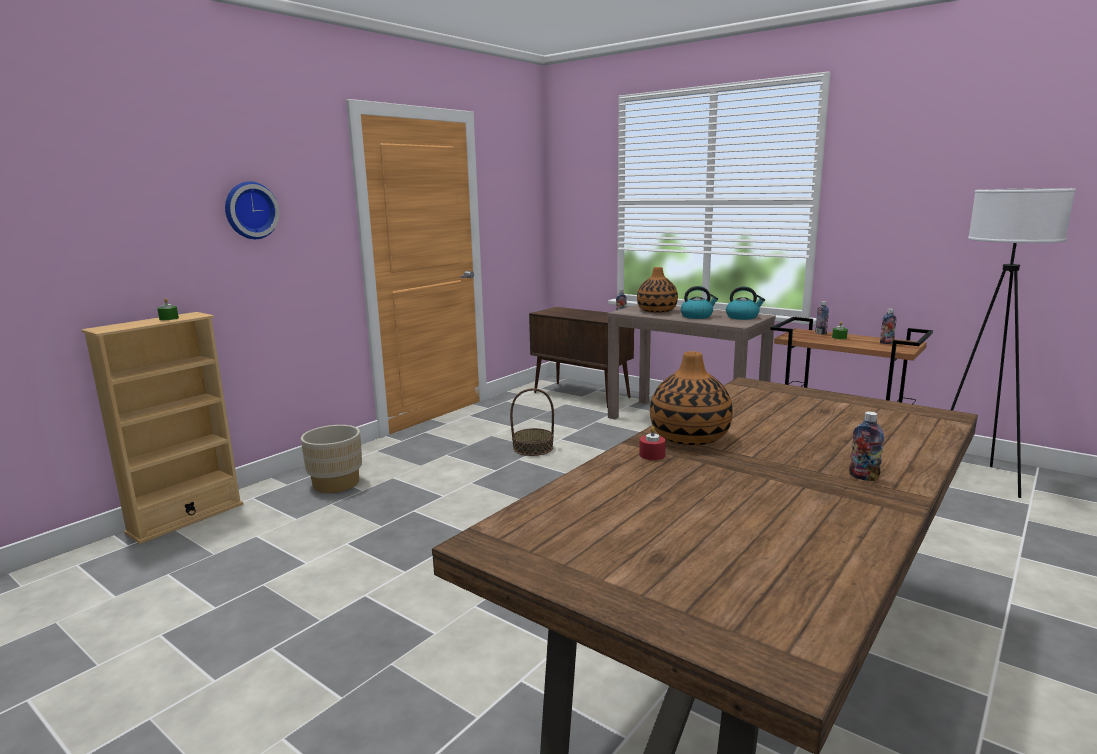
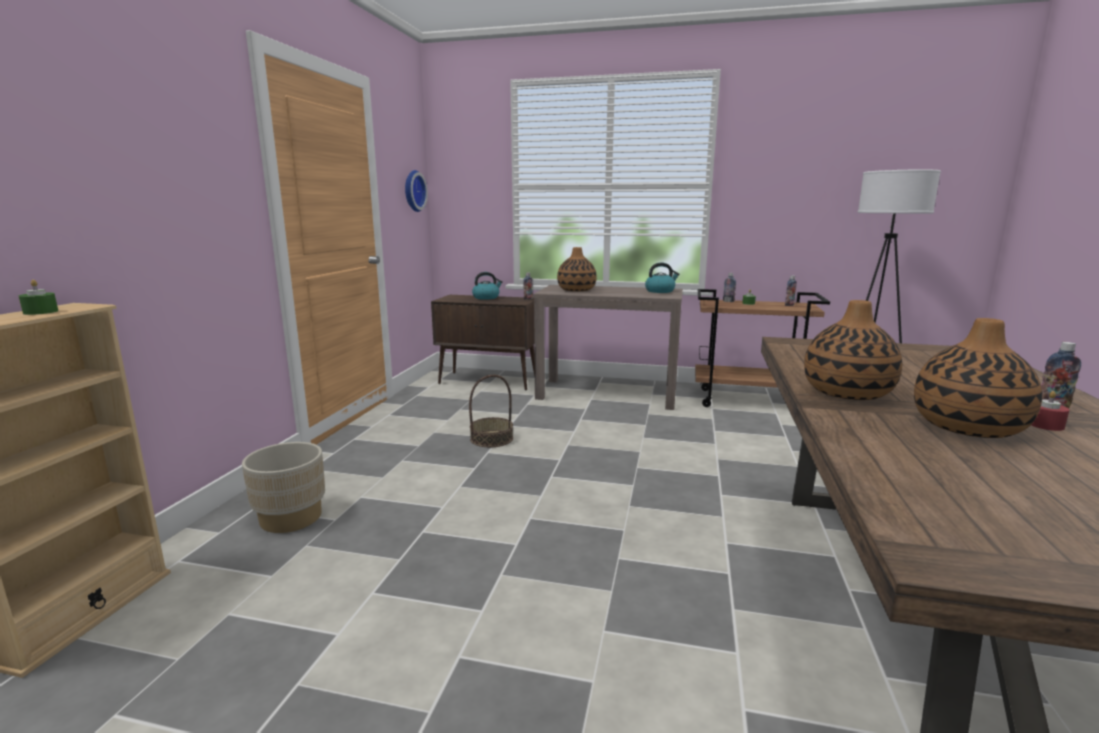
camera: 25 degrees left, 0 degrees up
wall clock [225,181,279,239] -> wall clock moved to [405,170,428,212]
red candle [639,426,666,460] -> red candle moved to [1031,391,1070,431]
kettle [681,286,718,319] -> kettle moved to [472,272,503,300]
none -> vase [914,318,1042,438]

